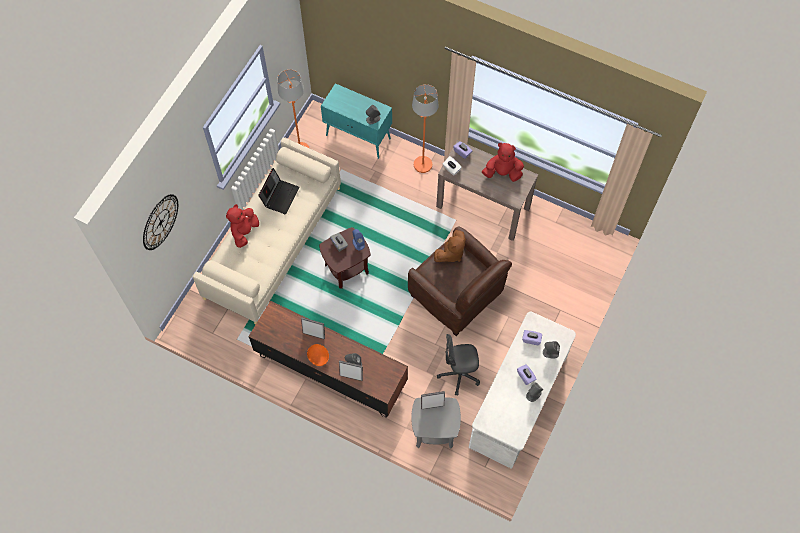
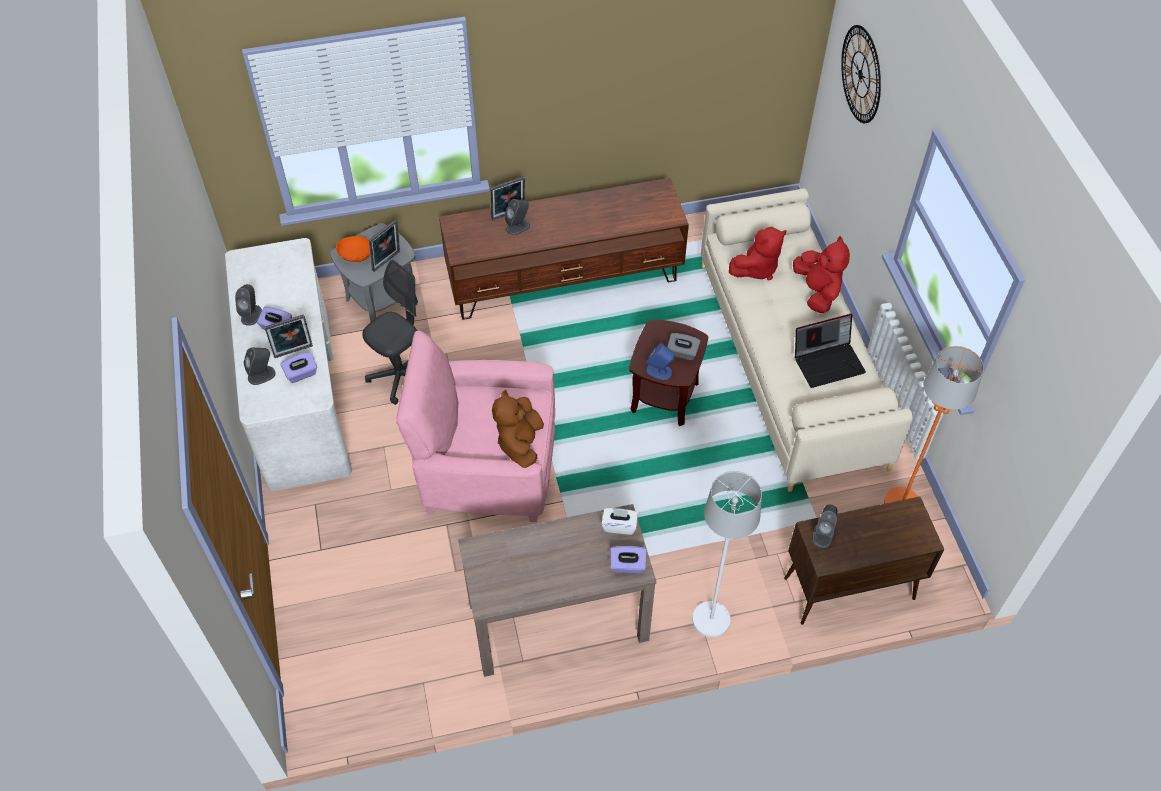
camera: 140 degrees right, 10 degrees down
laptop [258,168,300,214] -> laptop turned 90 degrees counterclockwise [795,314,866,388]
picture frame [301,317,325,339] -> picture frame moved to [264,314,313,358]
orange bowl [307,344,329,366] -> orange bowl moved to [336,236,370,262]
turquoise cabinet [321,83,392,159] -> brown cabinet [784,496,944,625]
brown armchair [408,227,512,336] -> pink armchair [396,331,555,522]
orange floor lamp [412,84,439,173] -> white floor lamp [692,471,762,637]
red plush toy [482,143,524,182] -> red plush toy moved to [729,227,787,280]

